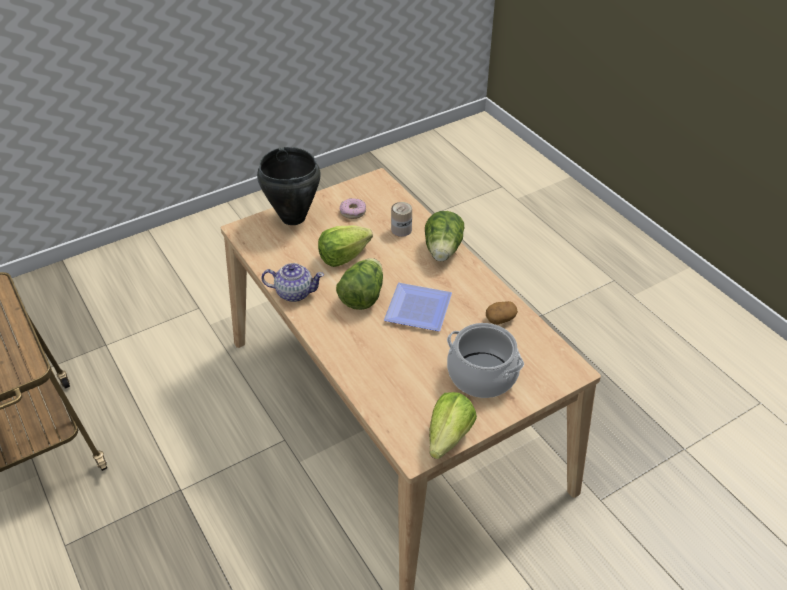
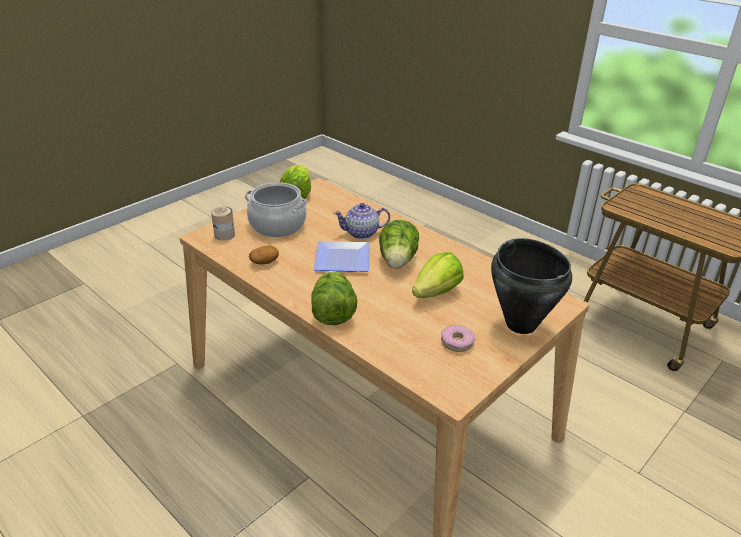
camera: 165 degrees right, 10 degrees down
teapot [261,263,324,302] -> teapot moved to [333,203,390,239]
can [391,202,412,237] -> can moved to [211,207,235,241]

